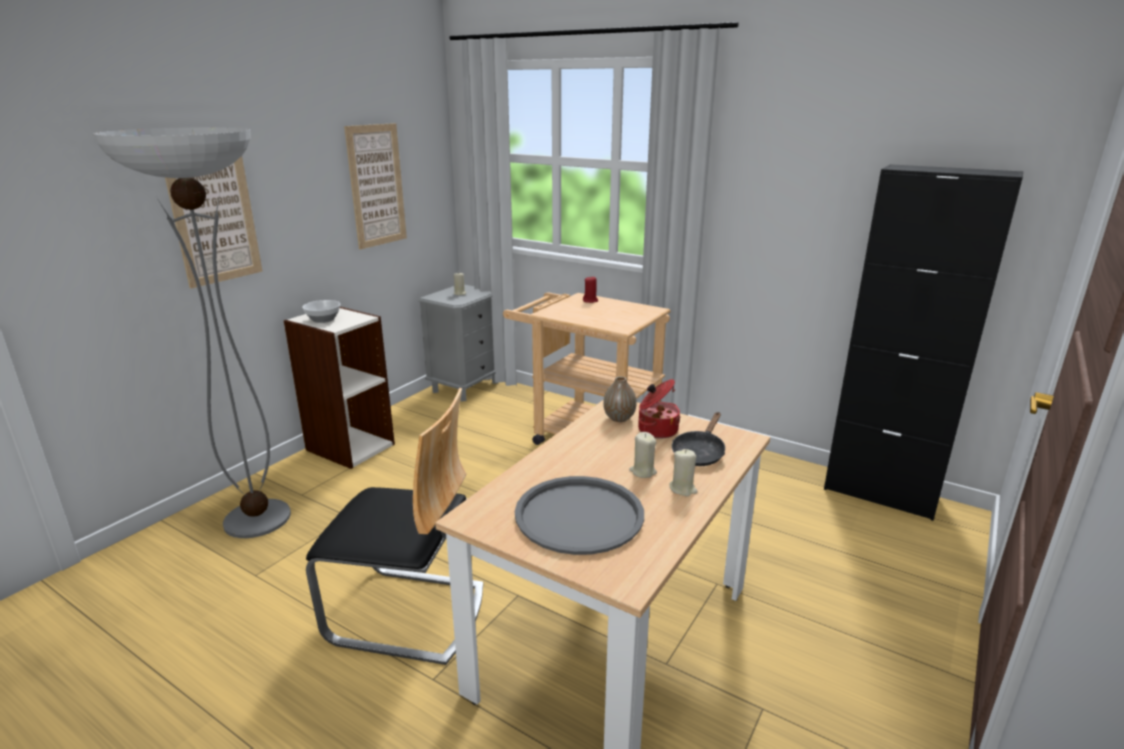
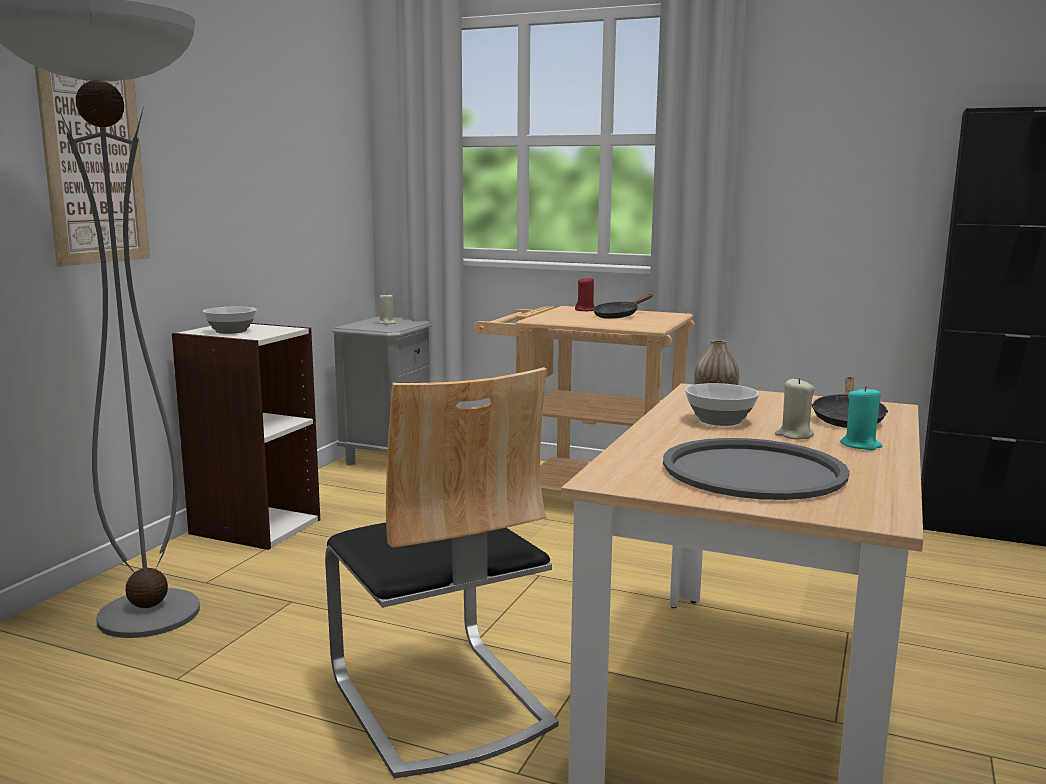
camera: 10 degrees left, 10 degrees down
chair [306,388,483,665] -> chair turned 60 degrees clockwise [325,367,559,778]
picture [344,123,407,250] -> none
cooking pot [638,379,680,439] -> none
beige candle [669,449,698,496] -> turquoise candle [840,386,882,450]
none -> black frying pan [593,294,653,319]
none -> bowl [685,383,759,426]

